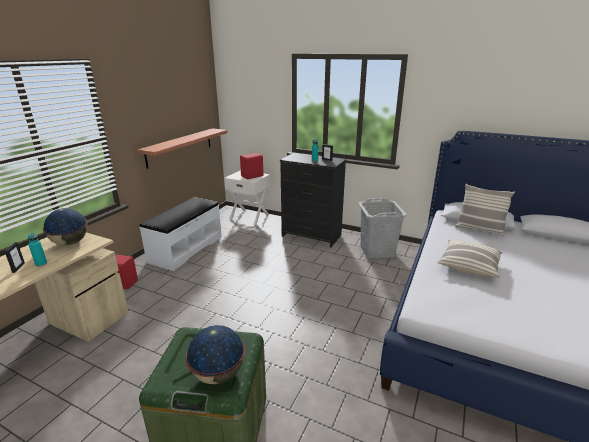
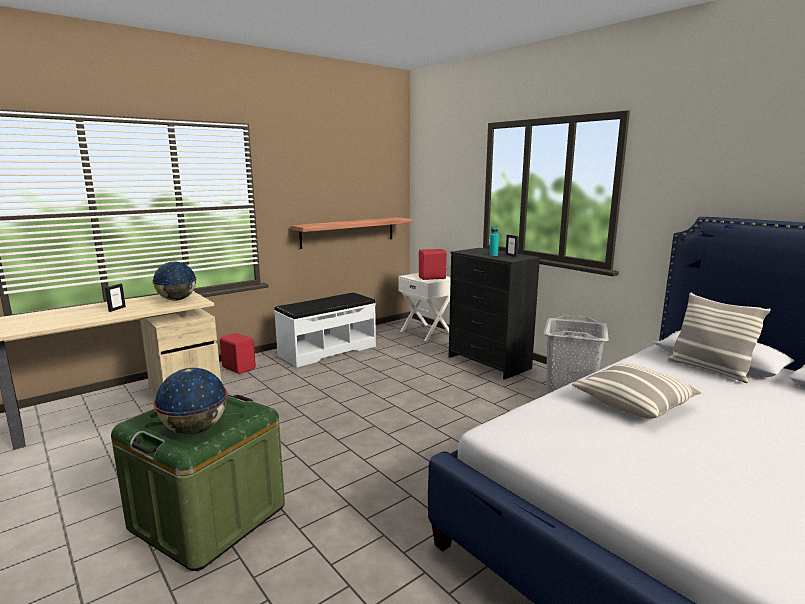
camera: 25 degrees right, 10 degrees down
turquoise bottle [28,233,47,267] -> none

